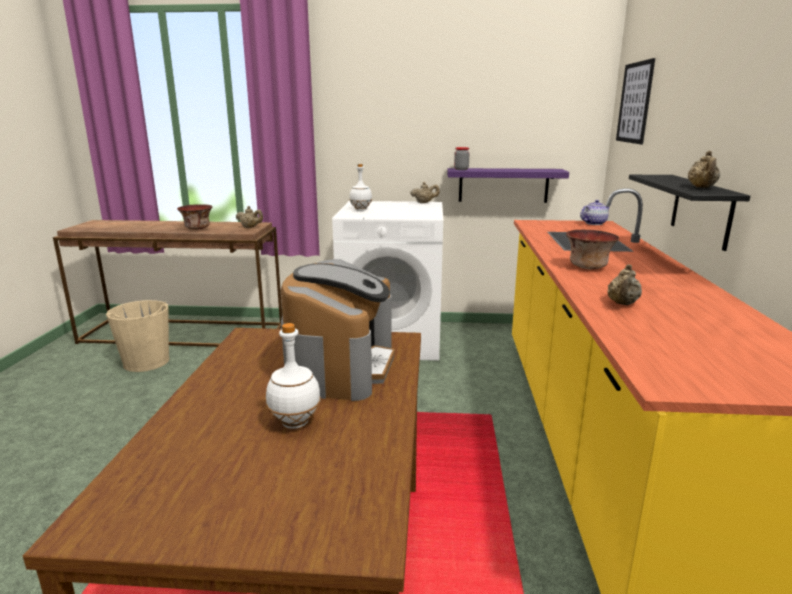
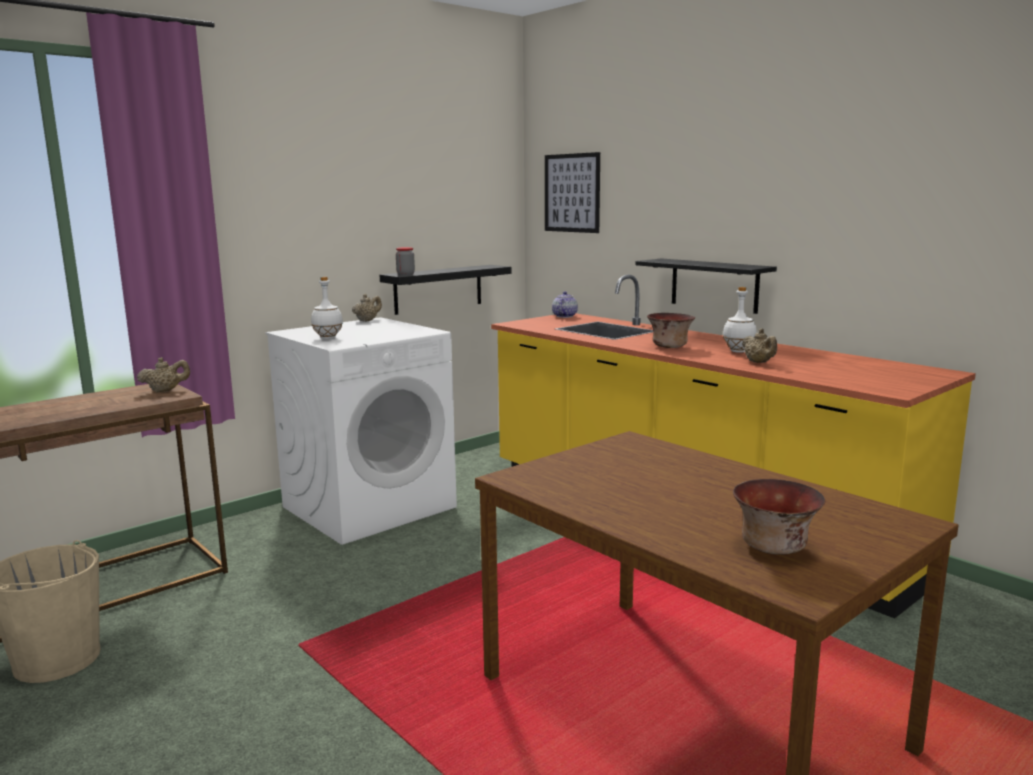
camera: 45 degrees left, 5 degrees down
bowl [177,204,212,230] -> bowl moved to [733,479,825,555]
white bottle [266,323,321,429] -> white bottle moved to [723,287,757,353]
coffee machine [281,259,395,401] -> none
purple shelf [447,168,569,203] -> black shelf [380,265,512,315]
beige teapot [688,151,720,188] -> none

